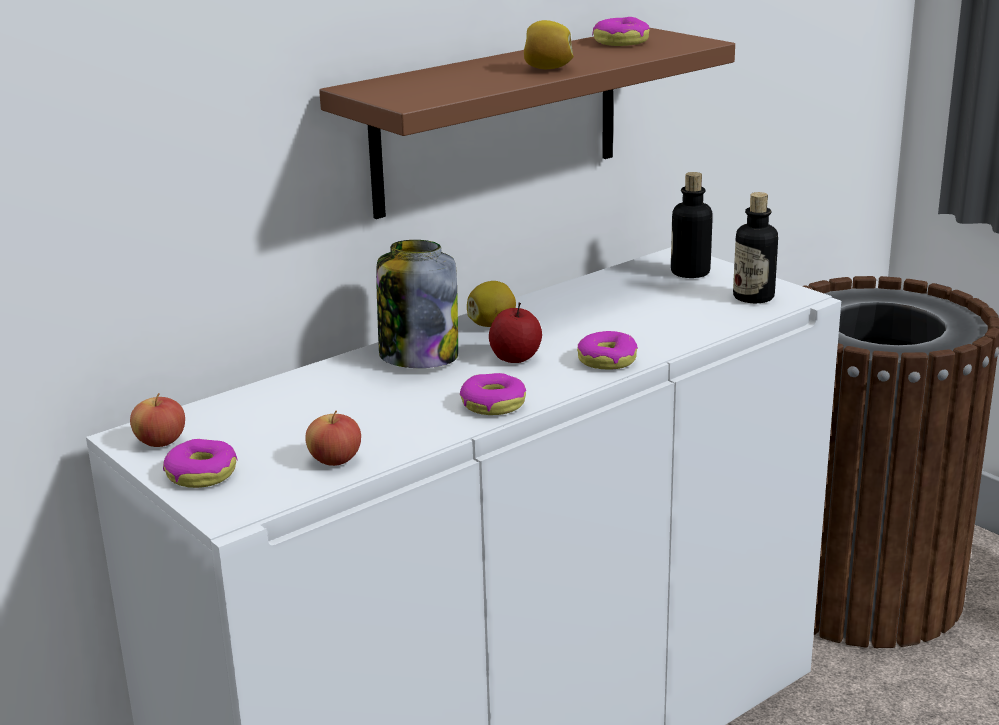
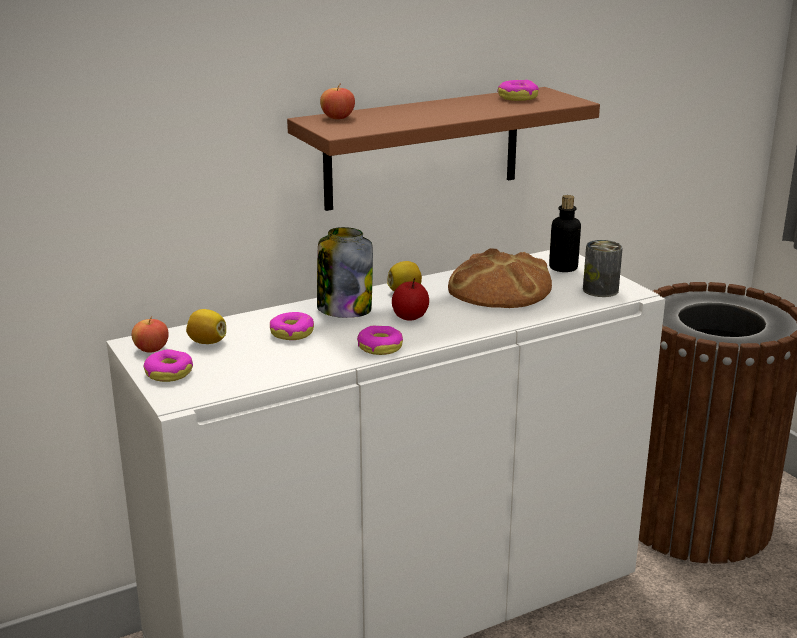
camera: 10 degrees right, 0 degrees up
apple [305,411,361,466] -> apple moved to [320,83,355,119]
lemon [524,20,574,69] -> lemon moved to [186,309,226,344]
donut [577,331,638,370] -> donut moved to [270,312,314,340]
bottle [733,192,778,303] -> can [583,240,623,297]
none -> bread [448,248,552,308]

